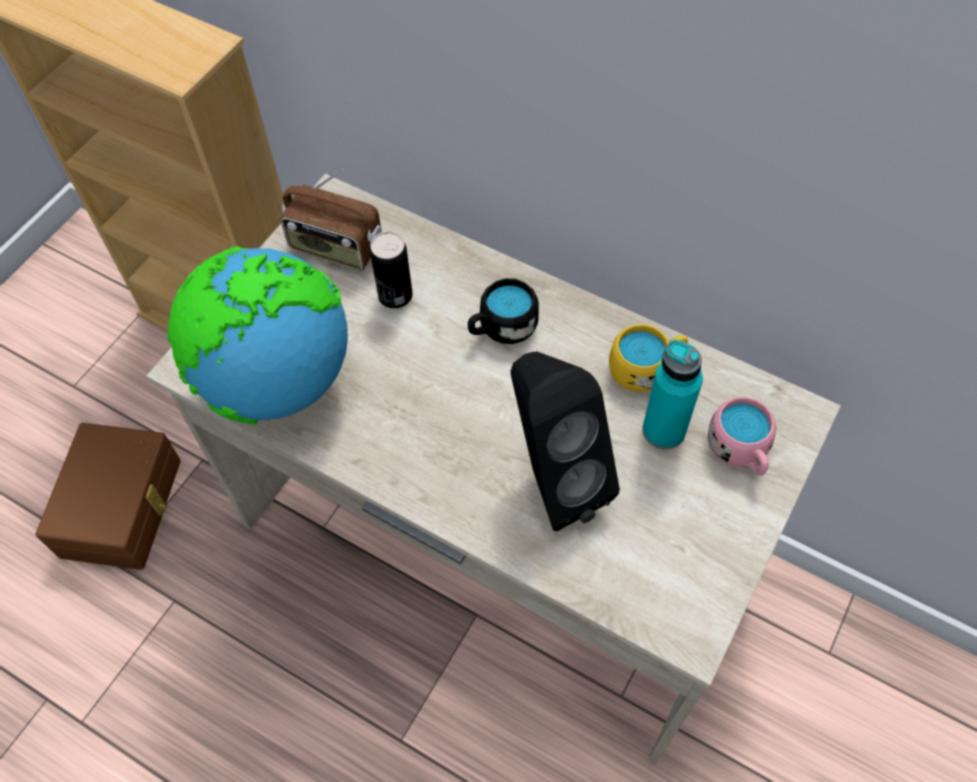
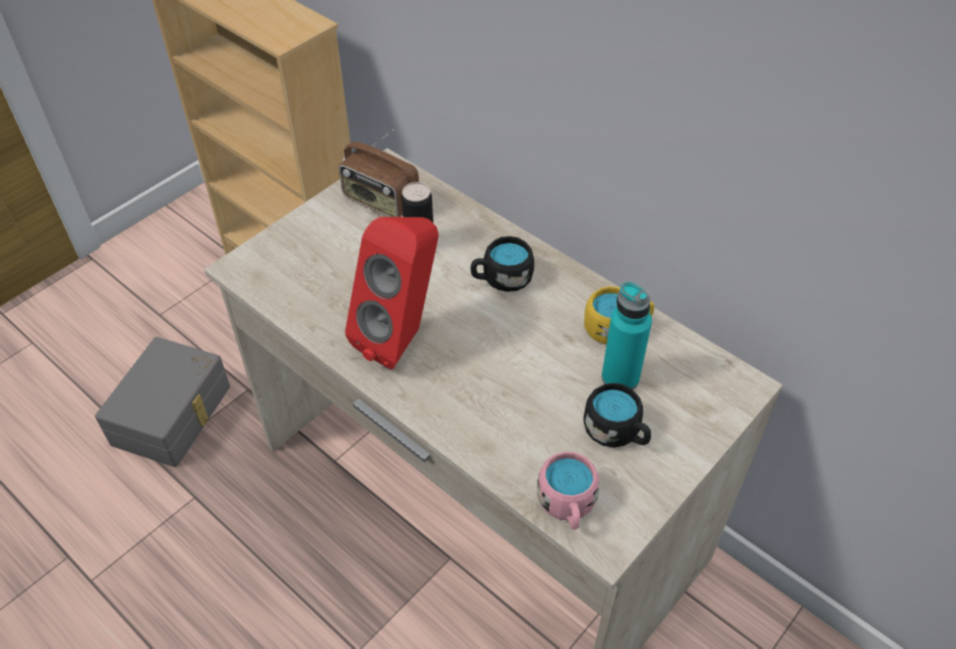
camera: 10 degrees right, 10 degrees down
brown storage box [36,423,181,570] -> grey storage box [95,337,230,467]
globe [167,246,348,424] -> none
black speaker [510,351,620,531] -> none
pink mug [708,397,776,476] -> pink mug moved to [537,452,599,530]
none -> red speaker [345,217,439,370]
none -> black mug [583,383,651,448]

